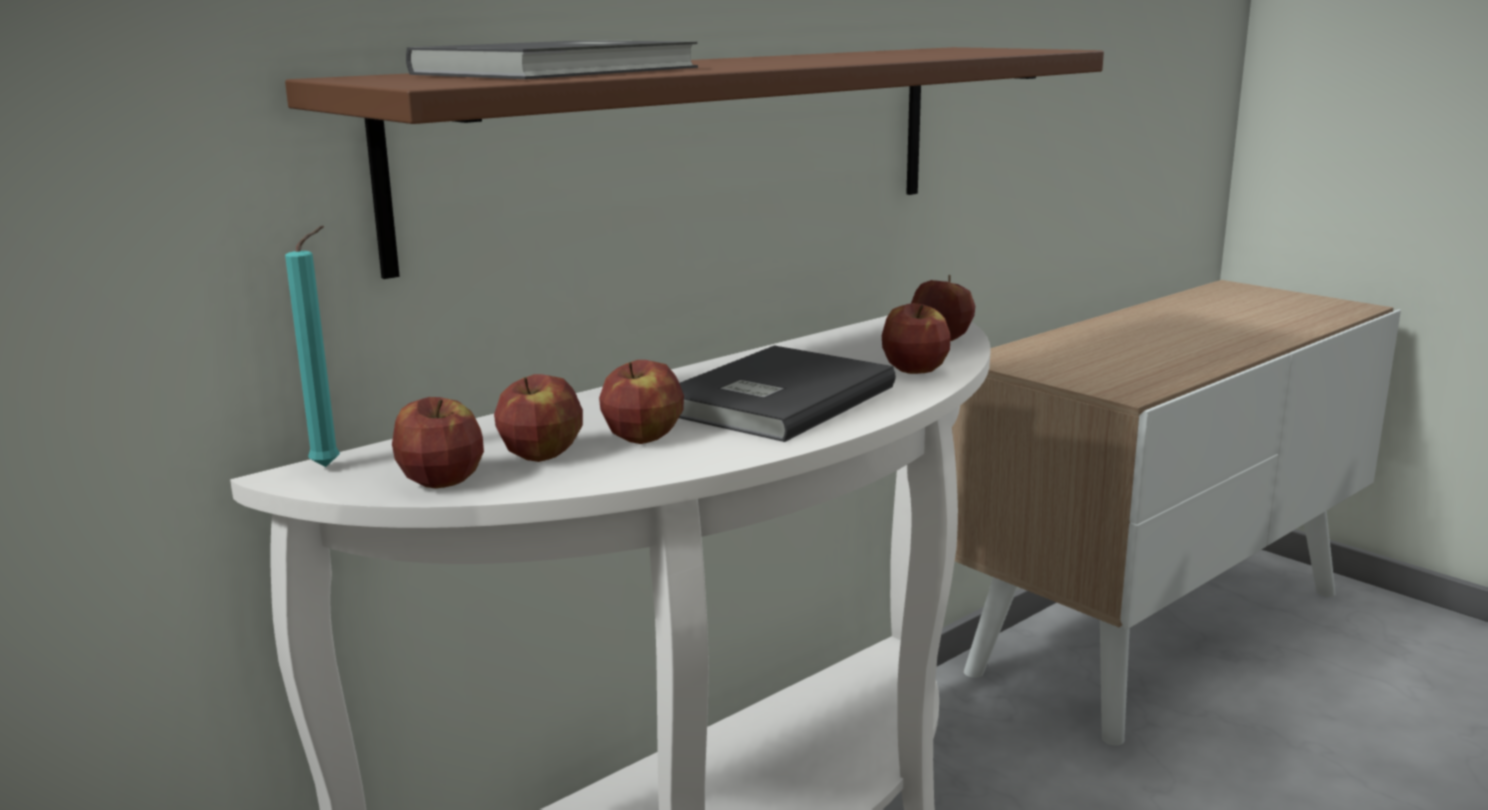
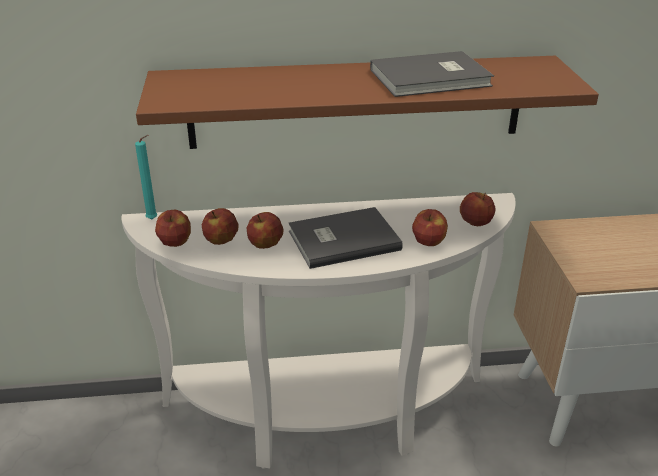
camera: 35 degrees right, 15 degrees up
grey book [406,40,698,79] -> grey book moved to [370,51,494,97]

